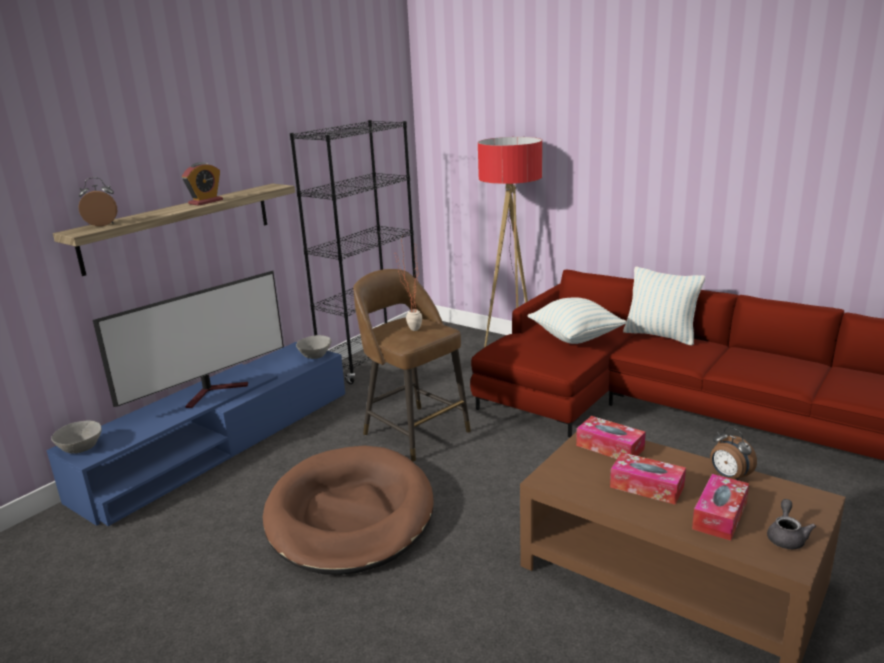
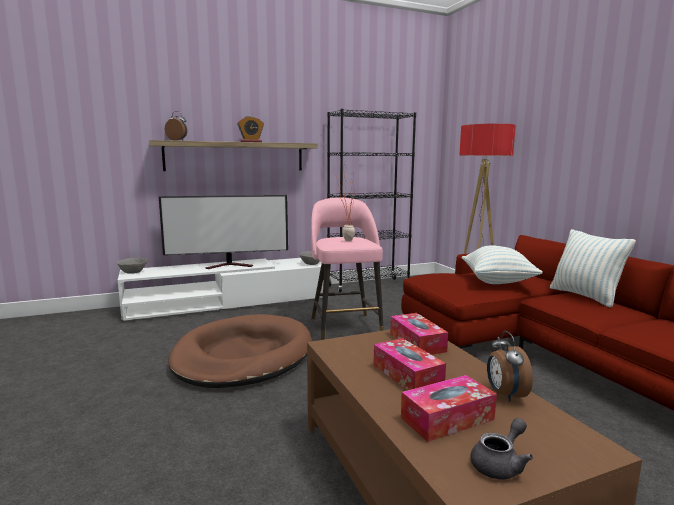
camera: 30 degrees right, 10 degrees down
blue tv stand [46,342,345,526] -> white tv stand [118,258,324,321]
brown stool [353,269,471,462] -> pink stool [311,197,384,340]

